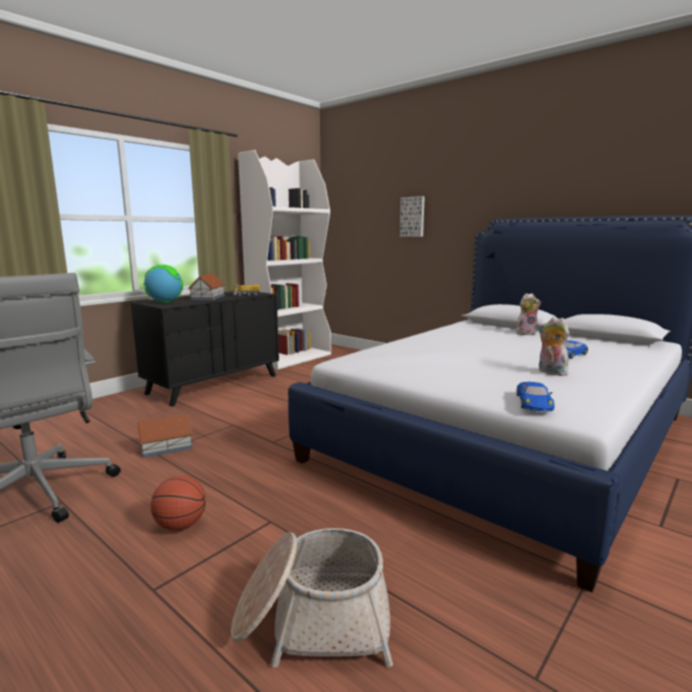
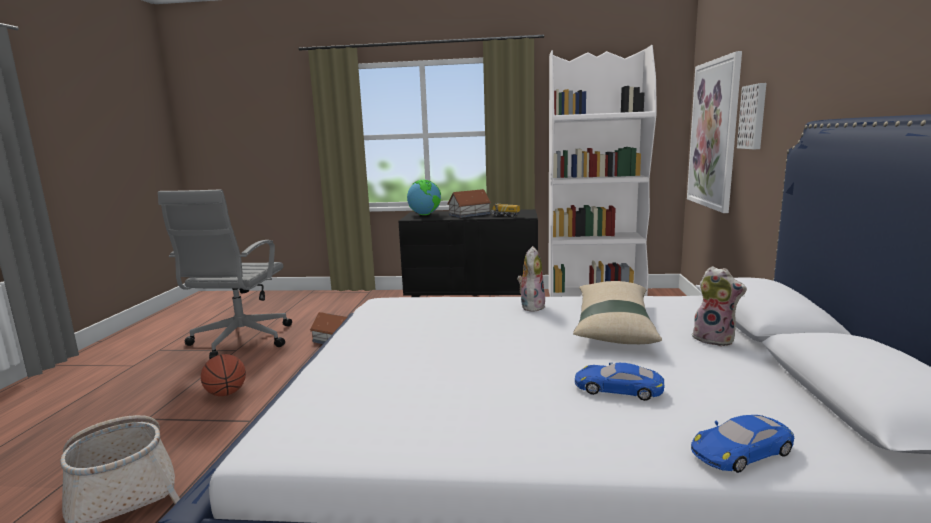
camera: 55 degrees right, 0 degrees up
blue toy car [517,382,555,412] -> blue toy car moved to [691,415,794,473]
plush toy [538,317,572,376] -> plush toy moved to [517,246,545,312]
none -> beige pillow [573,281,662,344]
none -> picture [687,51,742,213]

